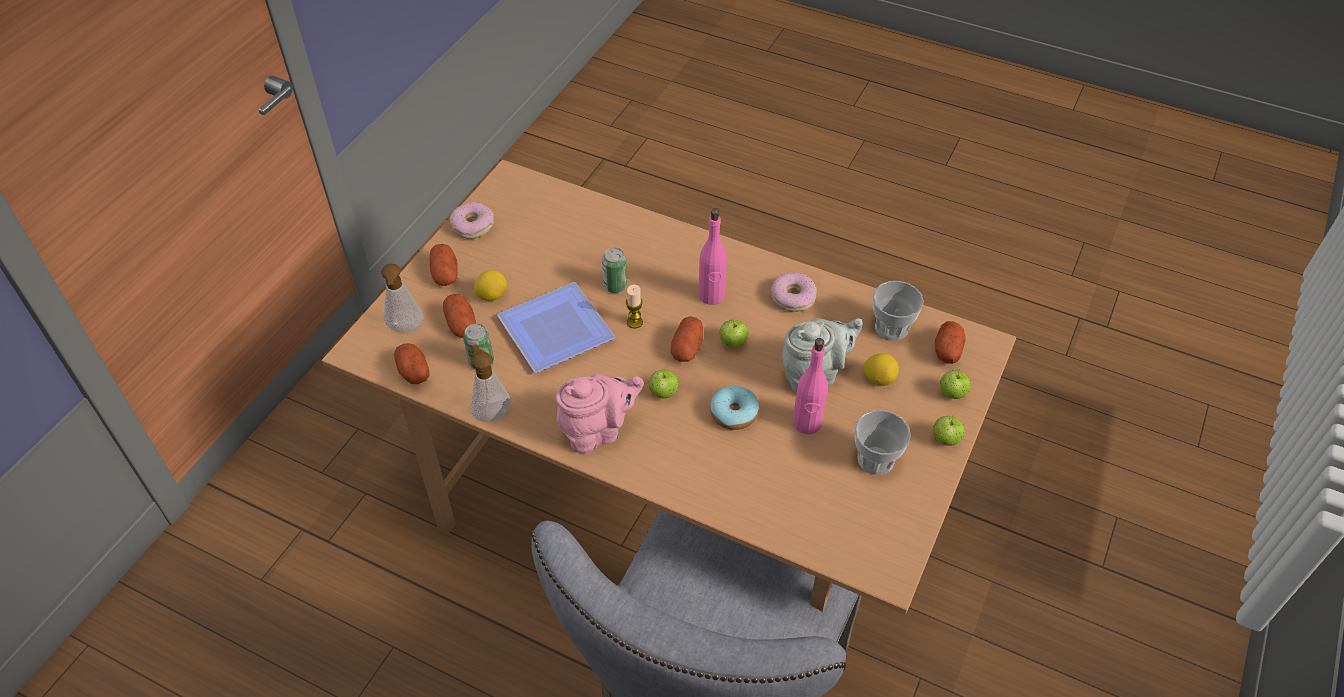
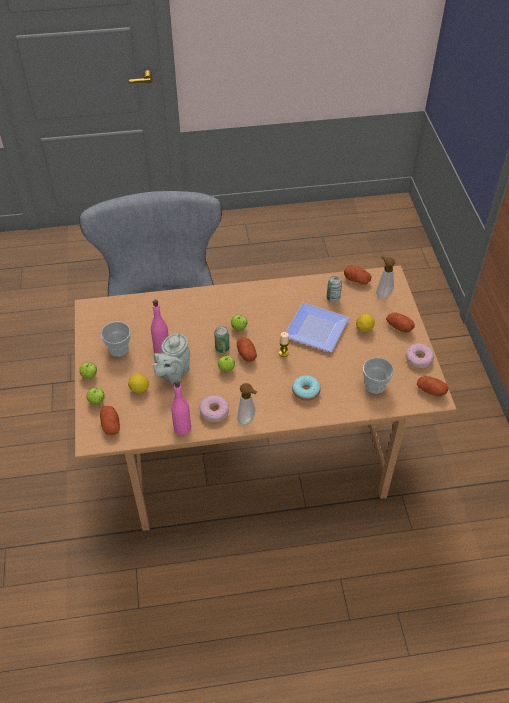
camera: 145 degrees right, 0 degrees up
potato [443,294,476,338] -> potato moved to [417,376,449,396]
soap dispenser [471,344,511,422] -> soap dispenser moved to [237,383,258,425]
pink teapot [556,373,643,453] -> none
can [602,247,627,293] -> can moved to [214,326,230,353]
pink bottle [699,208,727,305] -> pink bottle moved to [171,380,191,435]
donut [710,386,759,430] -> donut moved to [292,375,321,401]
cup [873,281,924,340] -> cup moved to [363,357,394,394]

